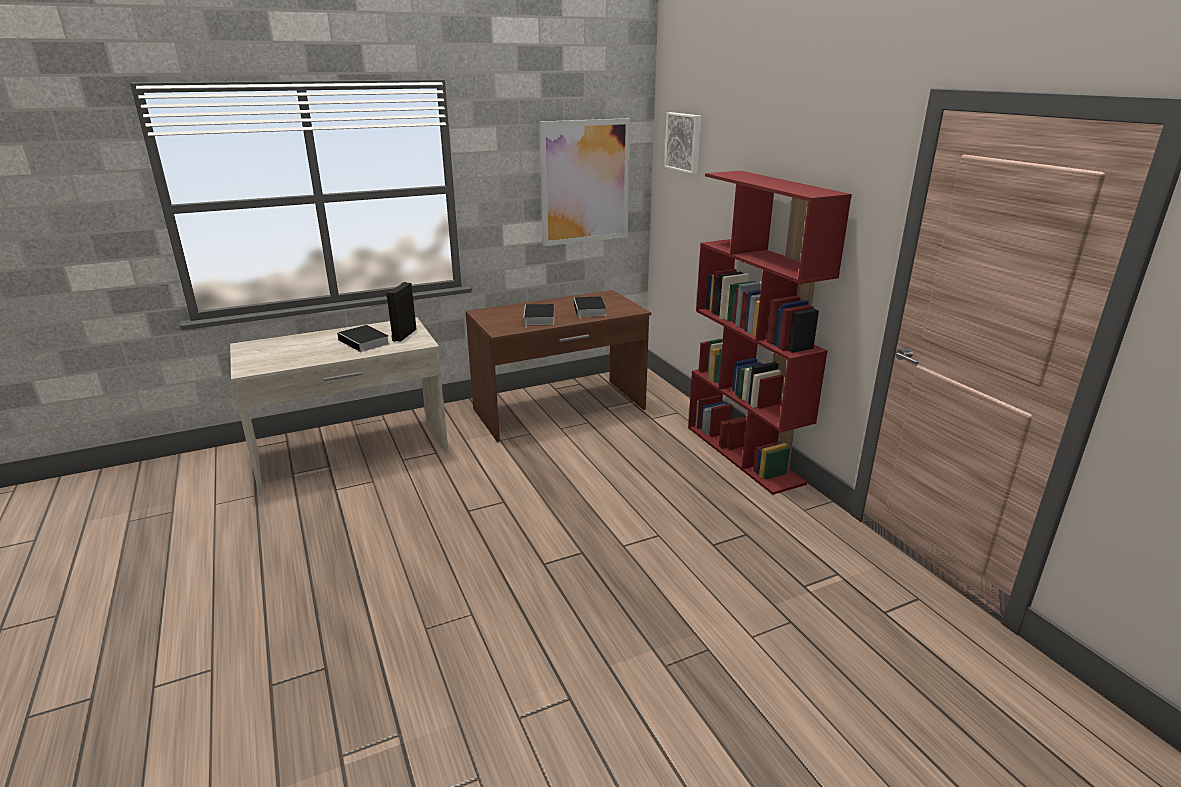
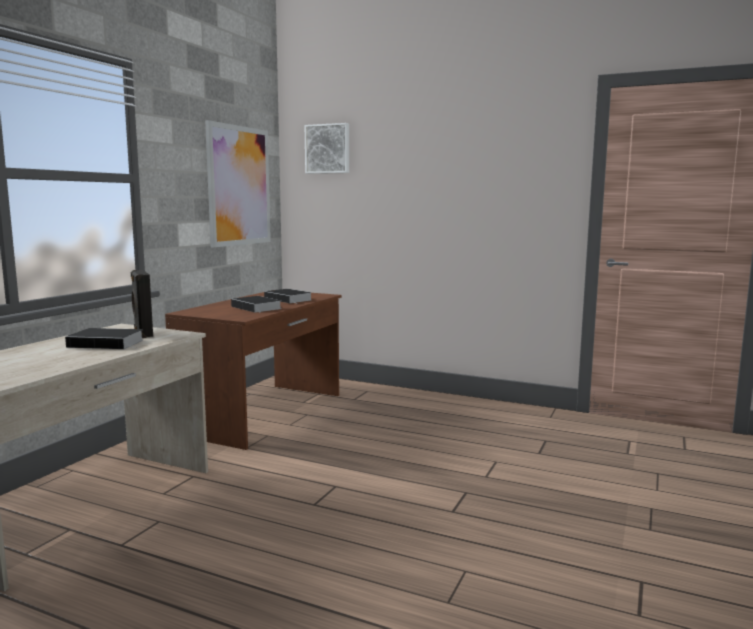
camera: 40 degrees left, 15 degrees down
red bookcase [688,171,852,495] -> none

